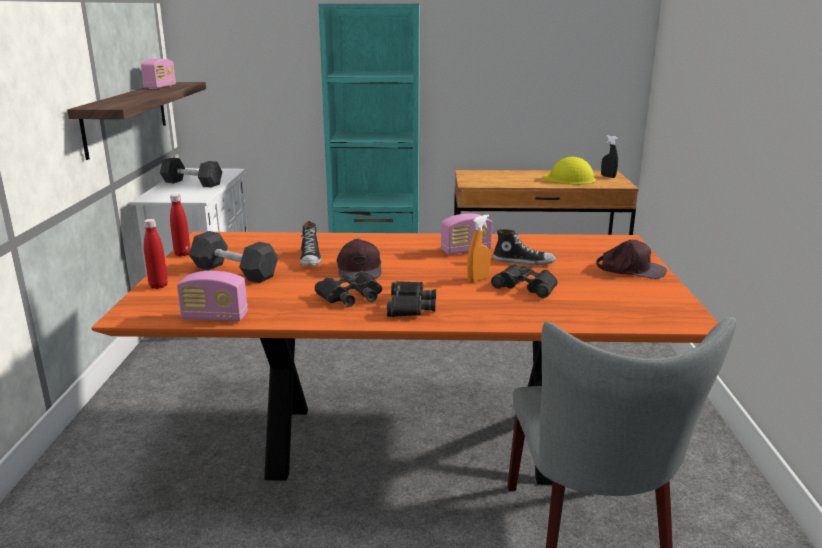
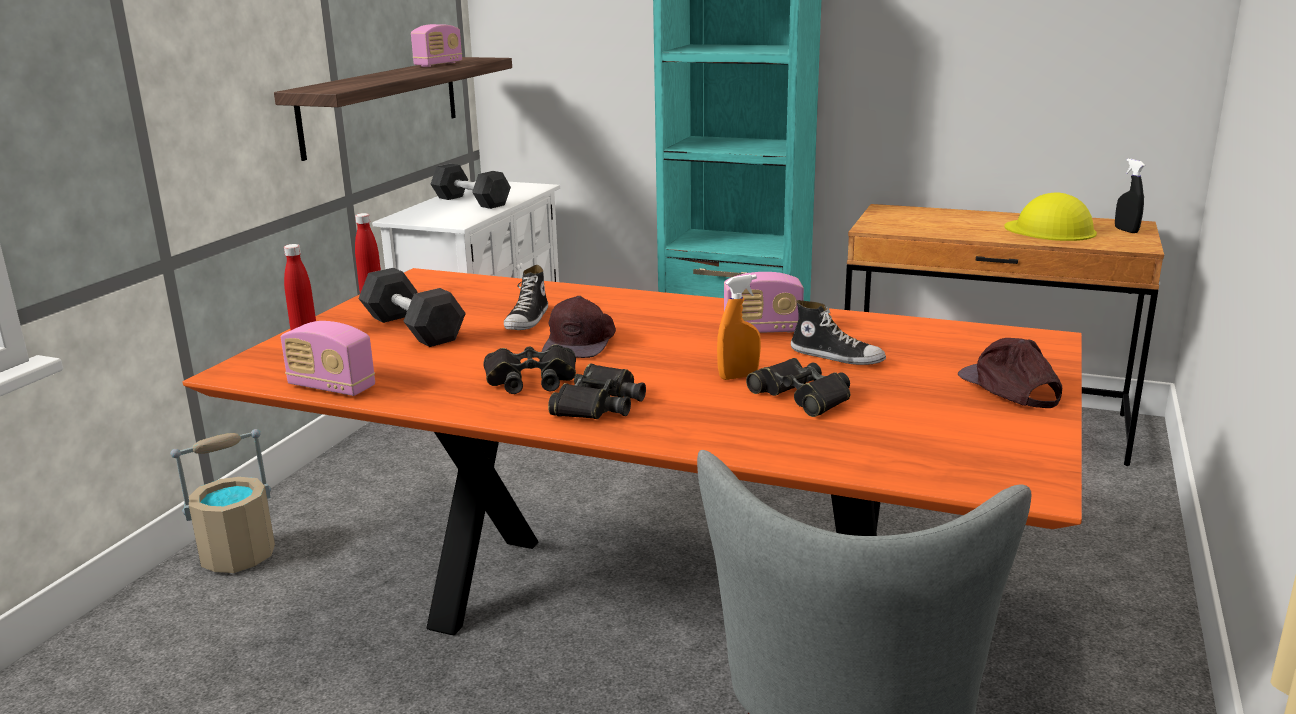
camera: 20 degrees right, 0 degrees up
brown cap [596,240,667,279] -> brown cap turned 150 degrees counterclockwise [958,338,1062,408]
none -> beige bucket [171,429,275,573]

